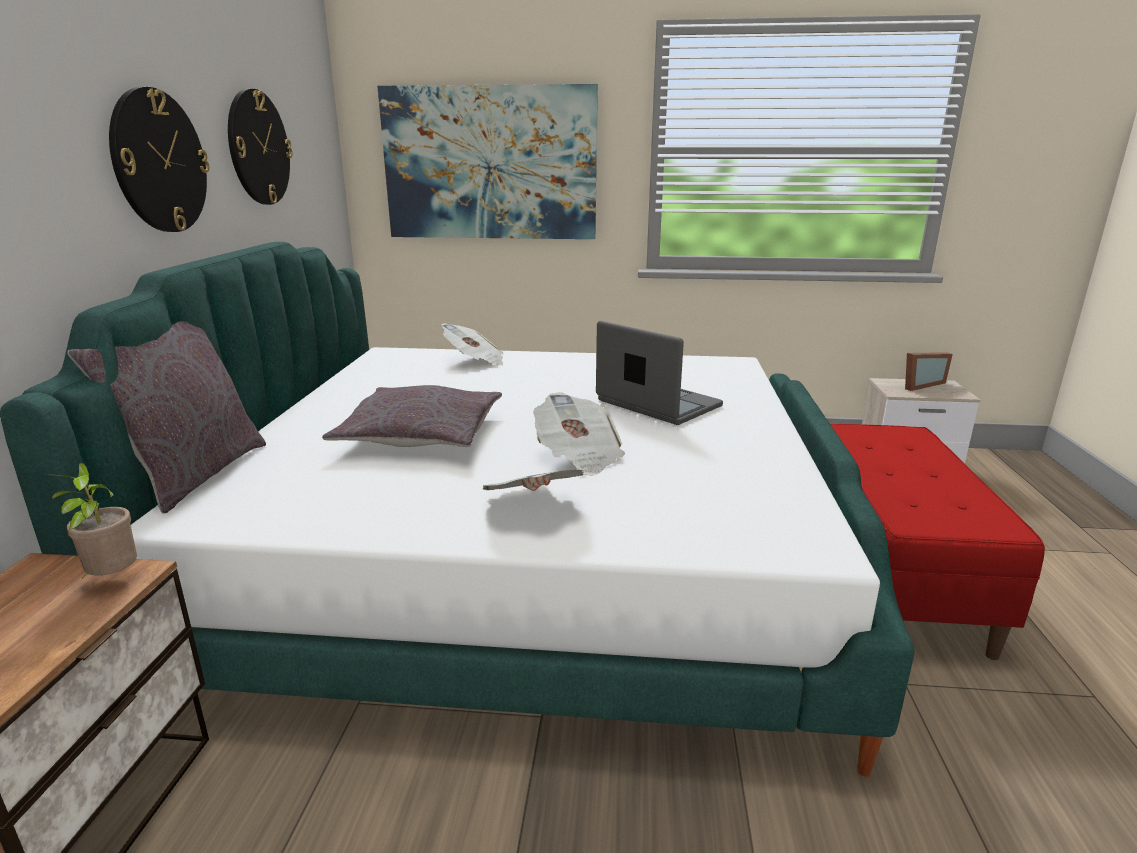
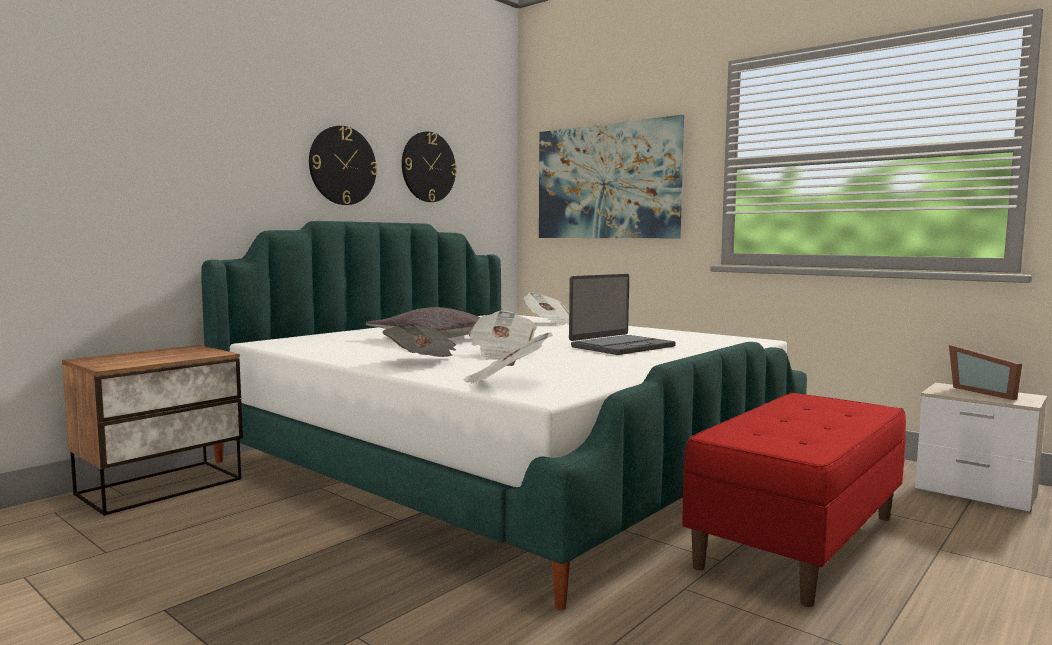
camera: 35 degrees right, 15 degrees down
potted plant [47,463,137,577] -> none
grey pillow [67,321,266,513] -> none
laptop [596,321,723,425] -> laptop turned 60 degrees clockwise [569,274,676,355]
picture frame [905,352,953,391] -> picture frame turned 60 degrees clockwise [949,345,1022,400]
none -> newspaper [464,332,552,384]

